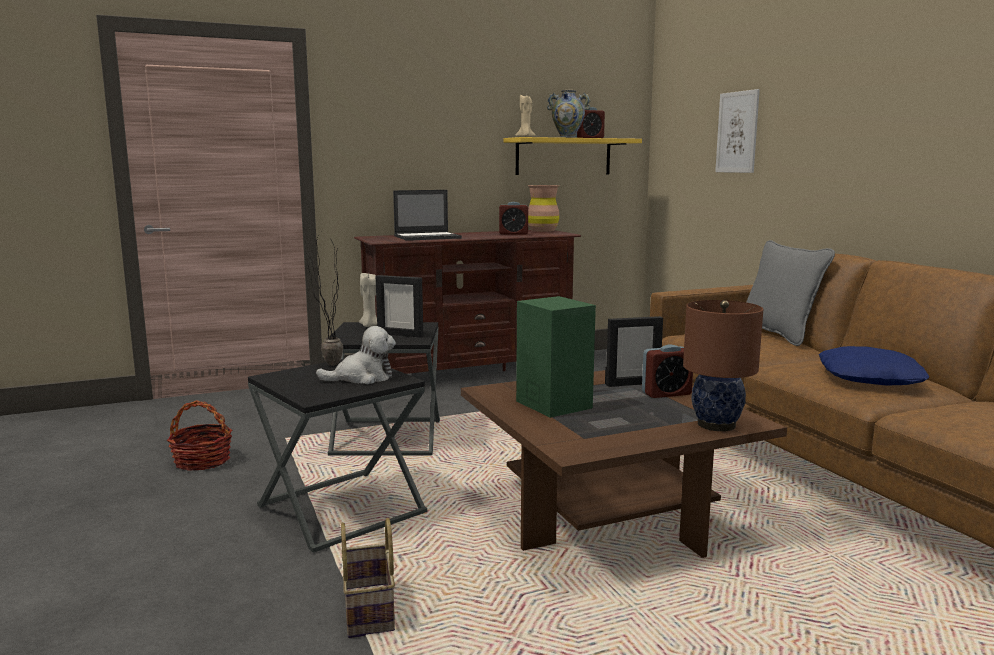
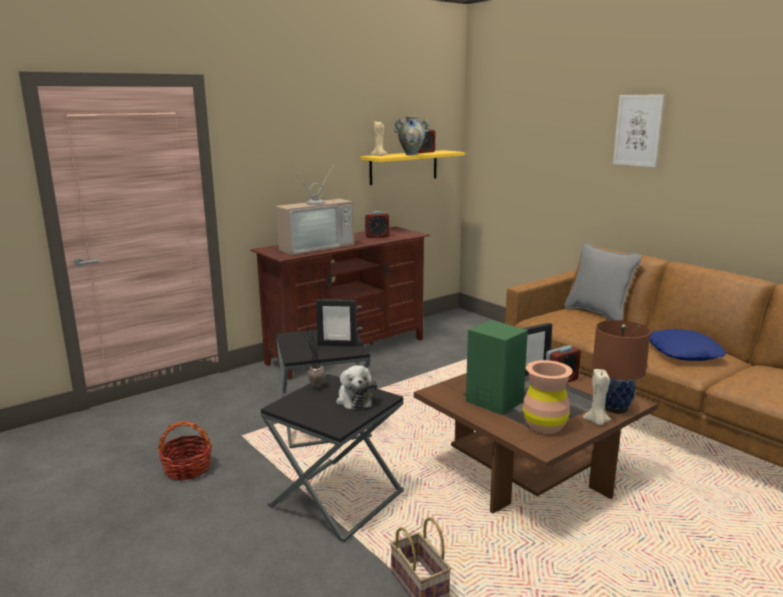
camera: 15 degrees left, 5 degrees up
plush toy [316,326,396,384] -> plush toy turned 105 degrees clockwise [336,365,377,410]
beige candle [359,273,377,327] -> beige candle moved to [583,369,611,425]
laptop [393,190,462,241] -> television [277,165,354,255]
brown vase [528,185,559,232] -> brown vase moved to [523,360,573,434]
picture [715,89,760,173] -> picture moved to [613,95,665,168]

